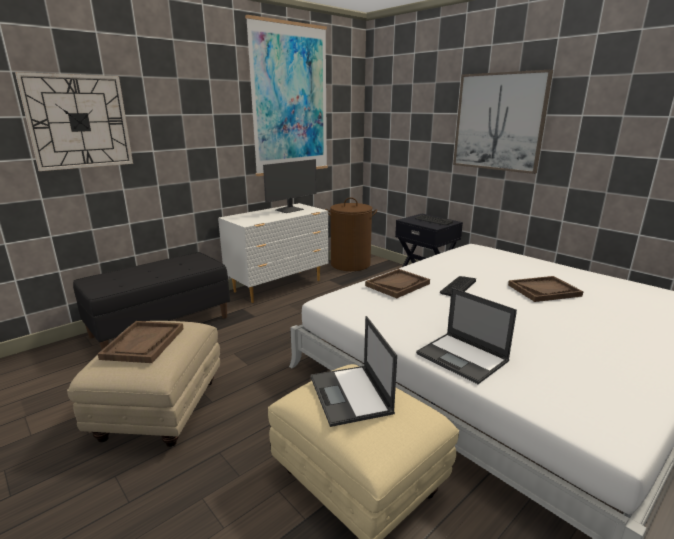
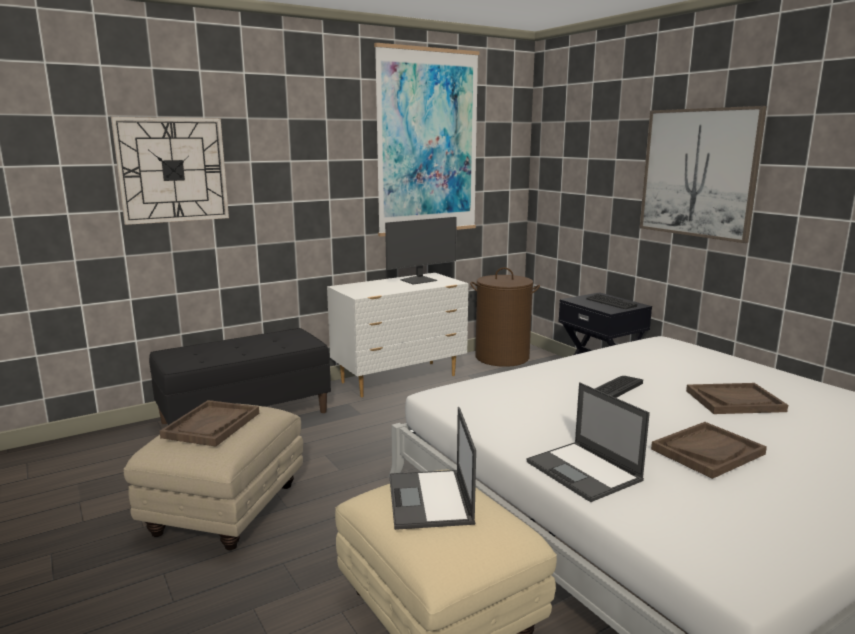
camera: 10 degrees right, 5 degrees down
brown tray [365,269,430,298] -> brown tray moved to [651,422,767,479]

